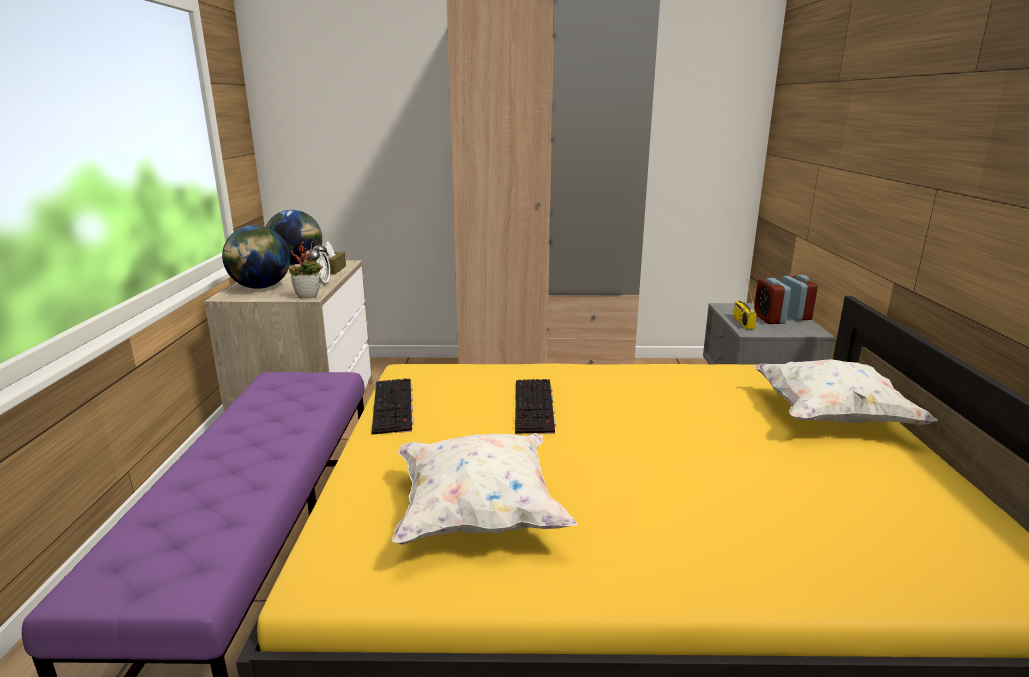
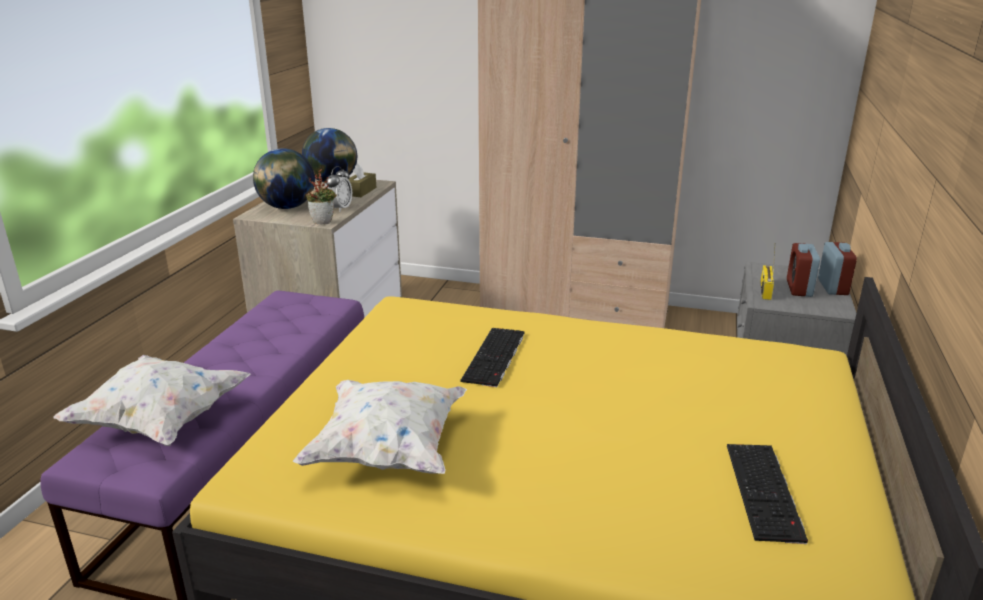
camera: 15 degrees right, 5 degrees up
keyboard [371,378,414,435] -> keyboard moved to [727,444,808,544]
white pillow [753,359,938,425] -> white pillow moved to [53,355,251,446]

